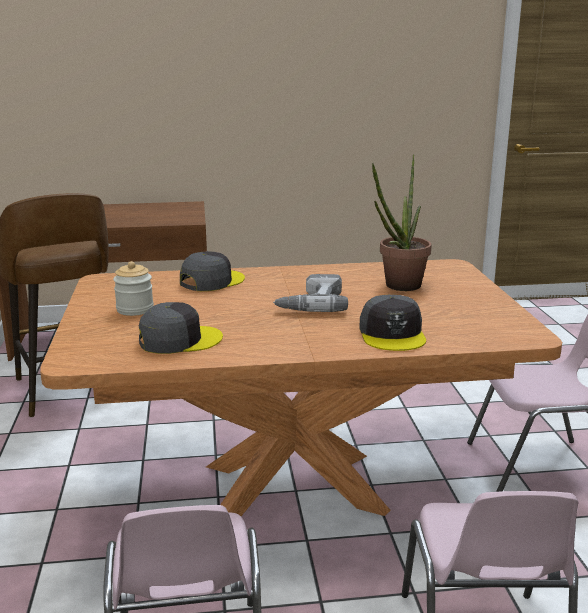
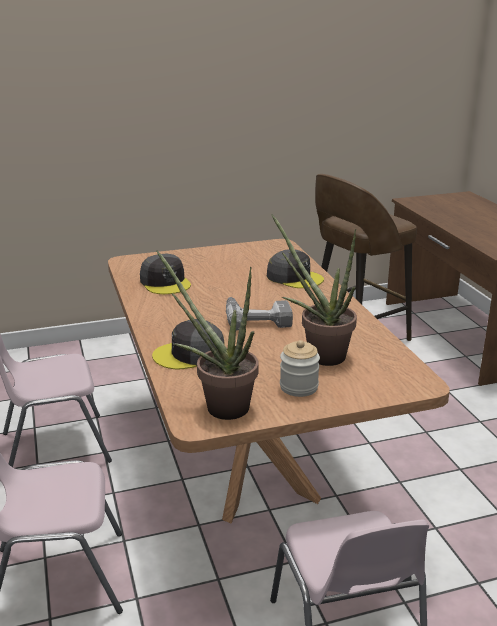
camera: 80 degrees right, 5 degrees up
jar [113,261,154,316] -> jar moved to [280,340,320,397]
none -> potted plant [156,250,259,420]

